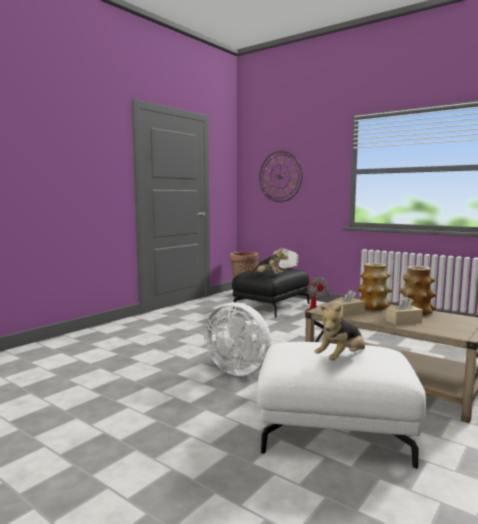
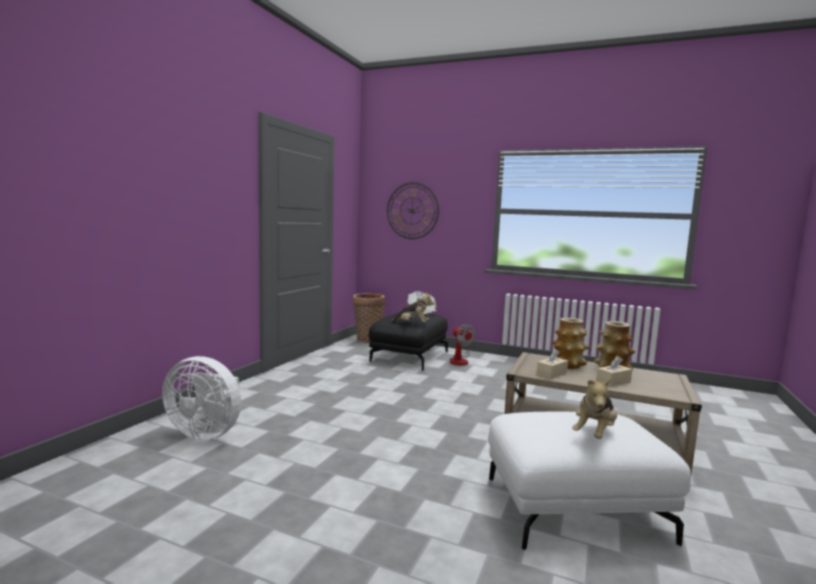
camera: 15 degrees left, 0 degrees up
white fan [204,302,271,376] -> white fan moved to [162,356,241,440]

